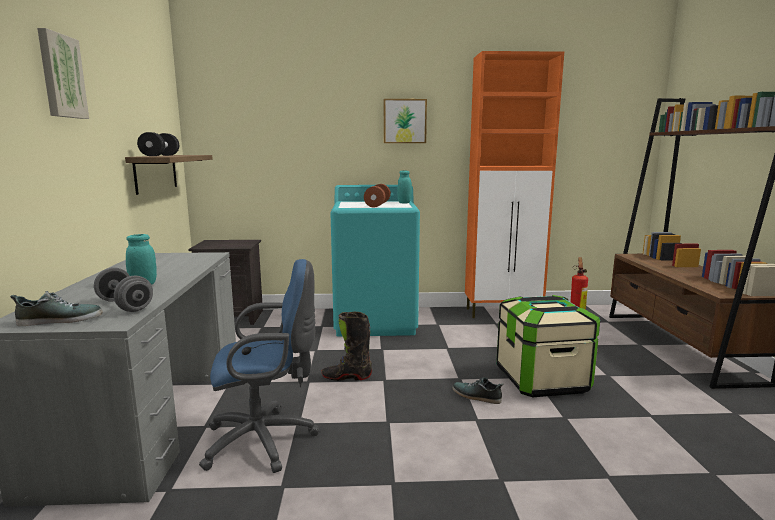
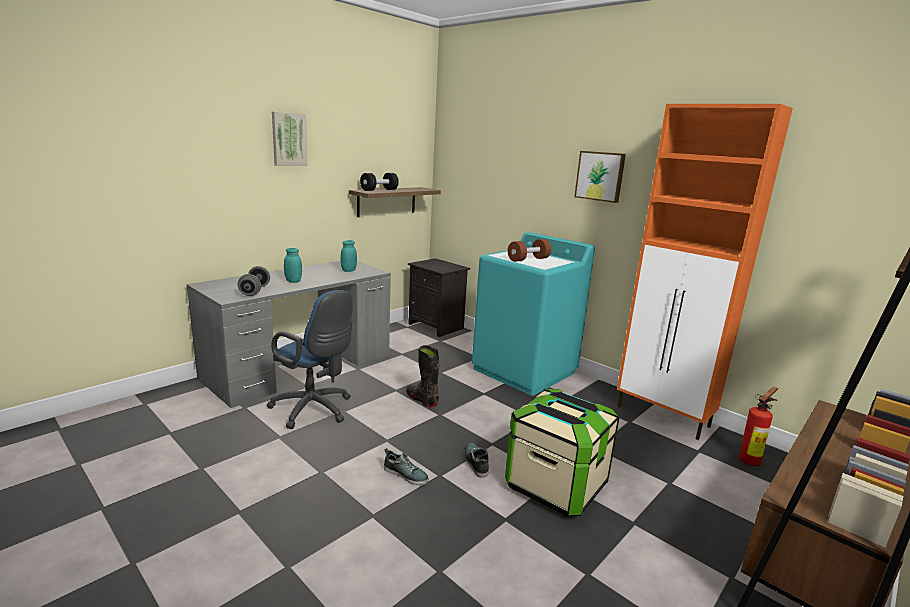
camera: 45 degrees right, 5 degrees up
shoe [10,291,102,326] -> shoe moved to [384,448,429,485]
turquoise jar [397,171,412,204] -> turquoise jar moved to [340,240,357,272]

